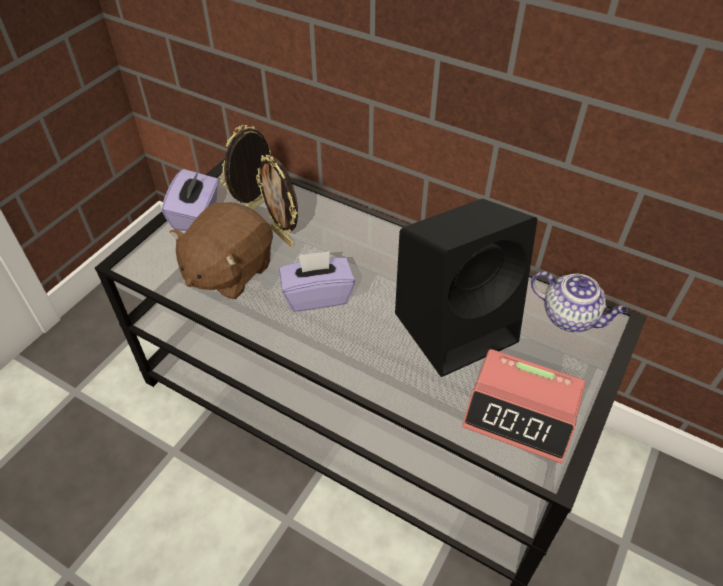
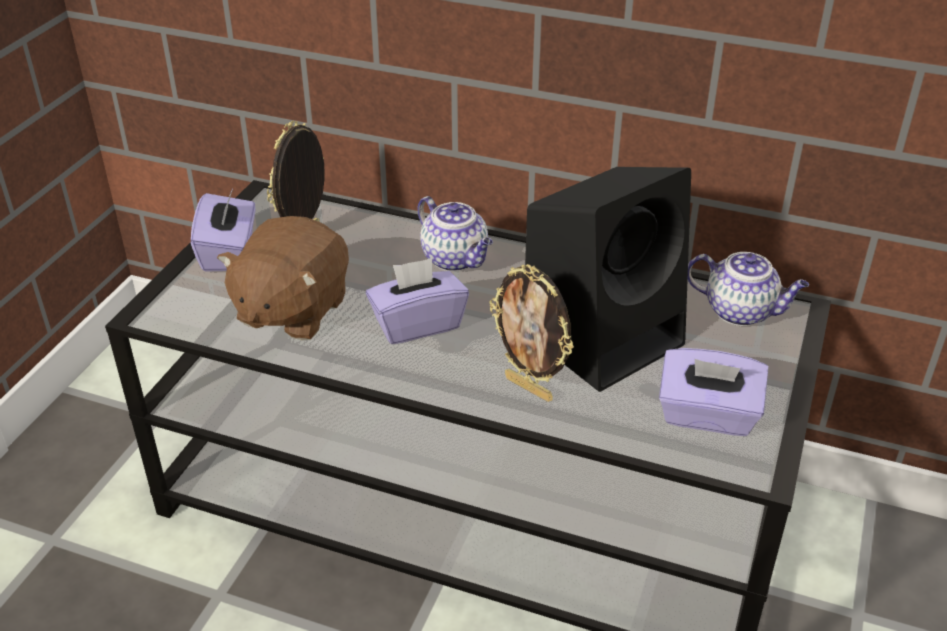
camera: 10 degrees left, 10 degrees down
picture frame [256,155,298,247] -> picture frame moved to [489,264,574,402]
alarm clock [462,349,586,464] -> purple tissue box [659,348,768,436]
none -> teapot [418,196,493,271]

